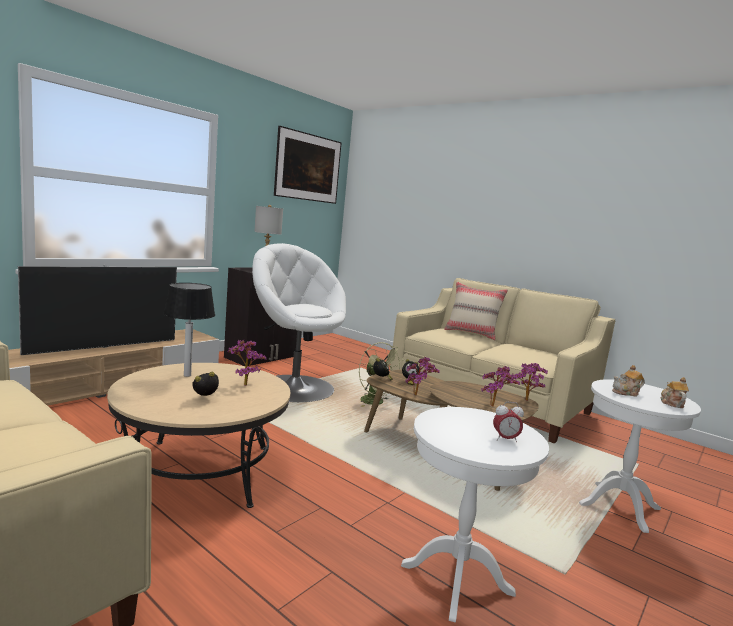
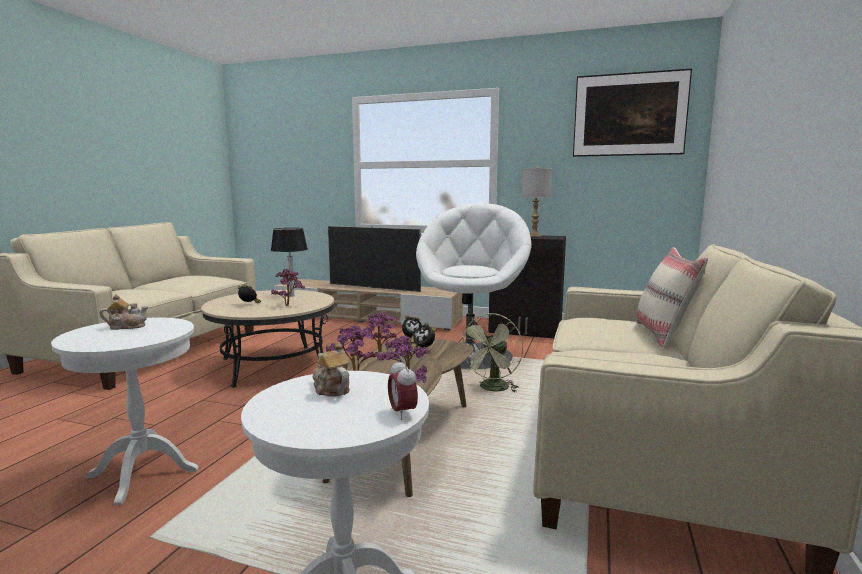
camera: 70 degrees right, 0 degrees up
alarm clock [493,402,524,442] -> alarm clock moved to [388,358,418,420]
teapot [661,377,689,408] -> teapot moved to [100,294,148,330]

